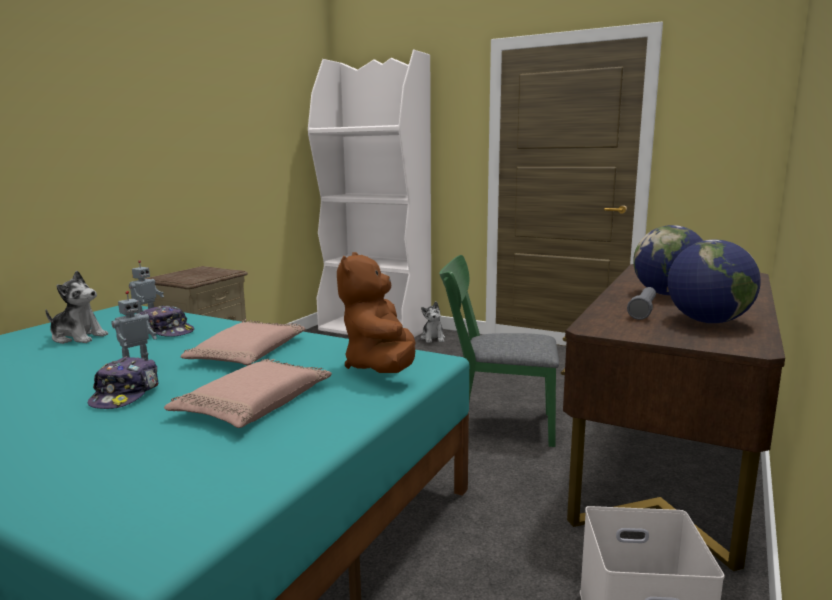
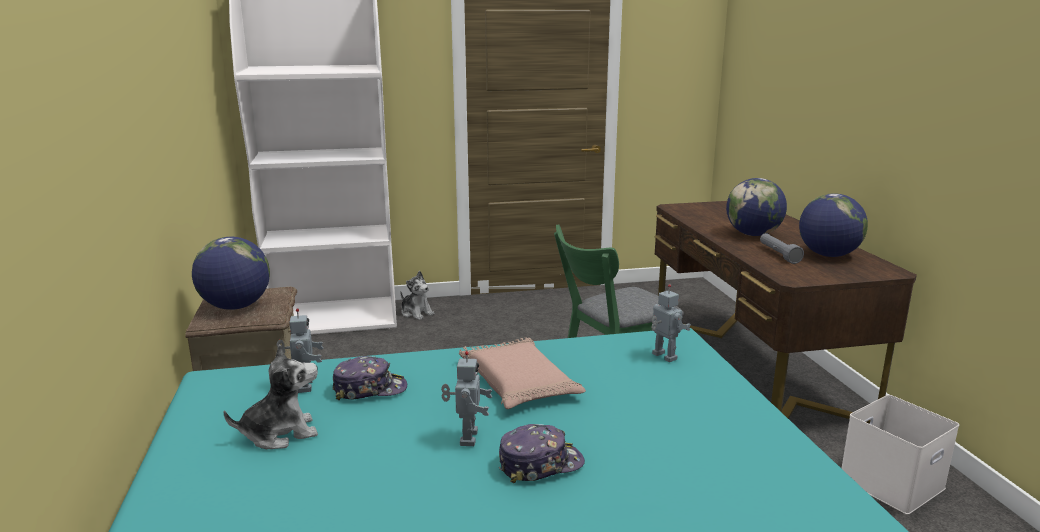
camera: 40 degrees left, 5 degrees up
cap [88,356,159,409] -> cap turned 75 degrees counterclockwise [499,424,585,483]
beige pillow [164,359,332,428] -> none
brown plush toy [337,252,416,373] -> toy robot [651,284,691,362]
none -> globe [192,236,270,310]

